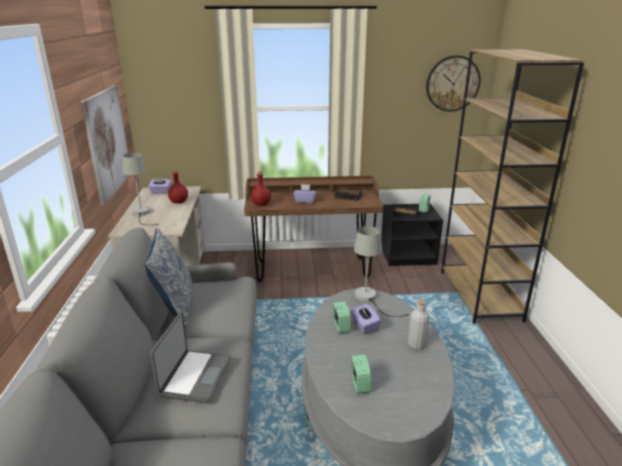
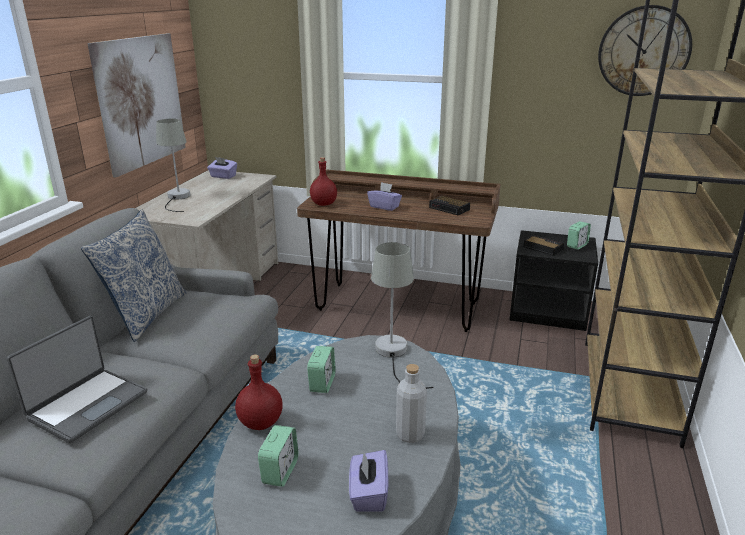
camera: 20 degrees right, 0 degrees up
red bottle [168,170,188,204] -> red bottle moved to [235,354,283,430]
purple tissue box [351,304,381,334] -> purple tissue box moved to [349,450,388,511]

